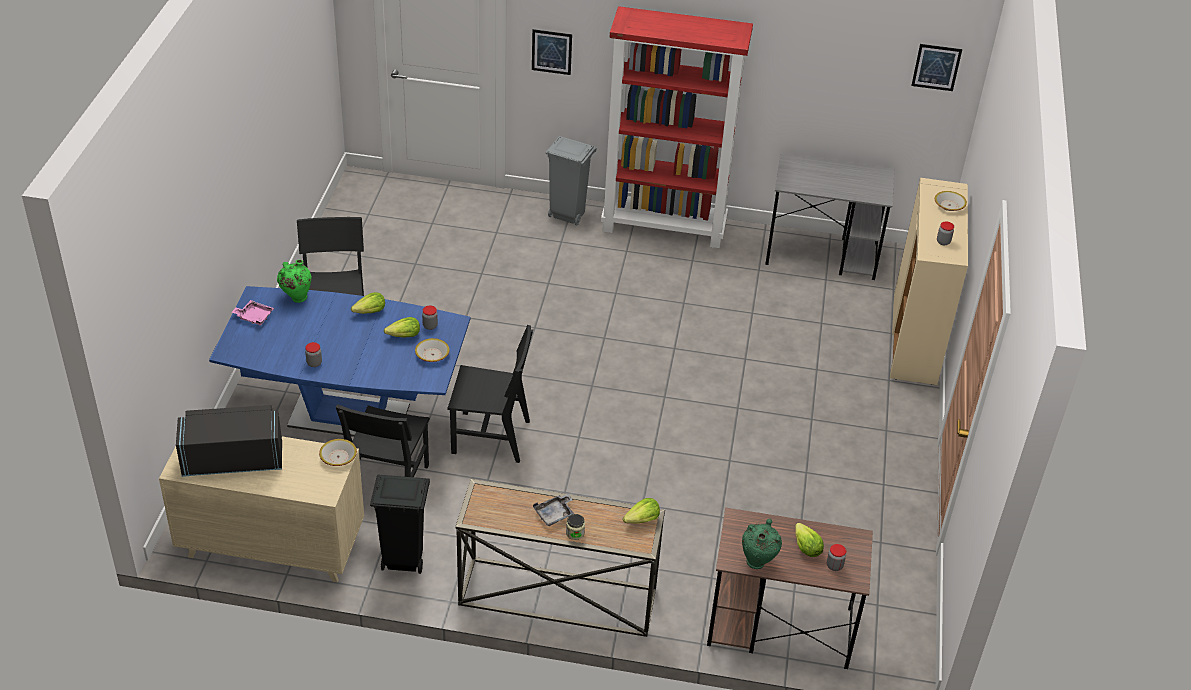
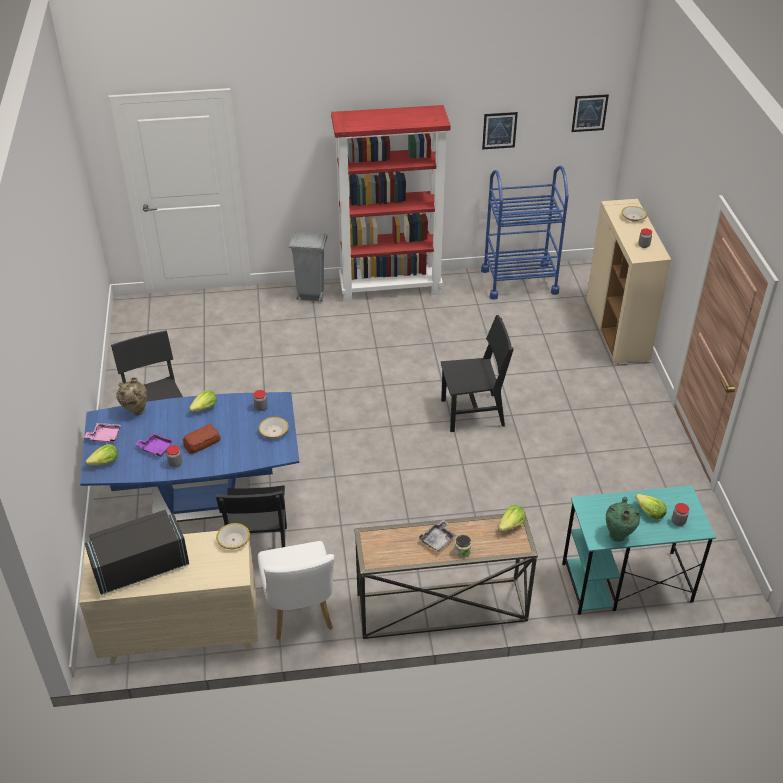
camera: 15 degrees left, 0 degrees up
green vase [277,260,312,303] -> beige vase [116,377,147,415]
black trash can [370,475,430,574] -> white chair [258,541,334,640]
lettuce [384,317,420,338] -> lettuce moved to [85,444,118,465]
black chair [447,325,533,463] -> black chair moved to [441,315,514,432]
picture [532,29,572,75] -> picture moved to [482,112,518,150]
brown desk [707,507,873,669] -> turquoise desk [562,485,716,615]
grey desk [765,153,894,280] -> blue cart [481,166,569,300]
none -> purple tray [136,432,174,457]
none -> bread [183,424,221,454]

